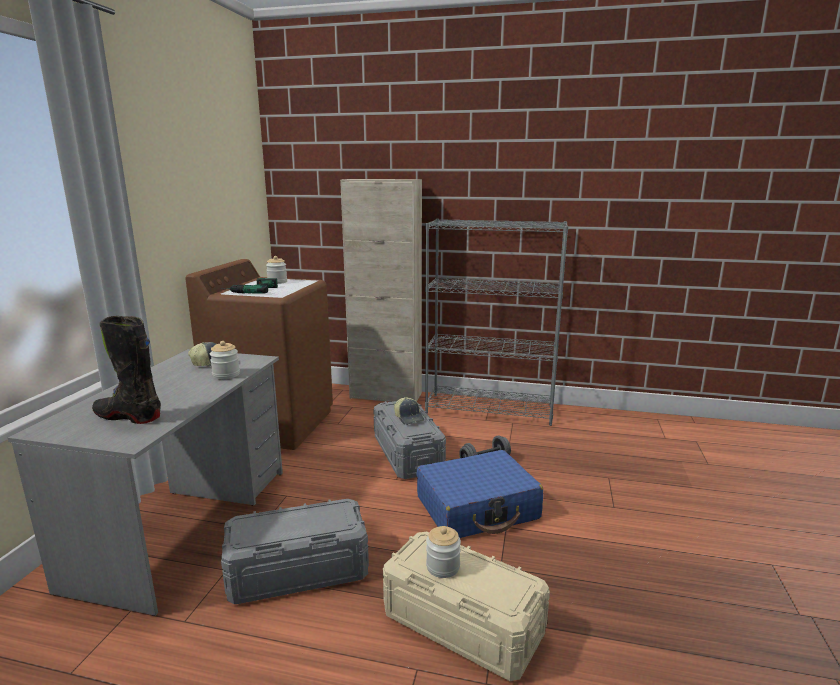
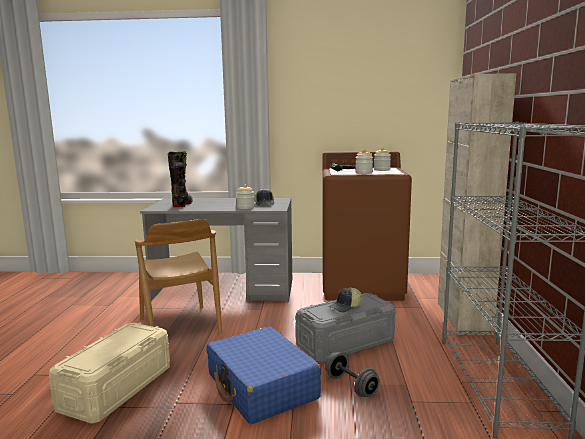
camera: 80 degrees right, 5 degrees down
grey storage box [221,499,369,604] -> brown chair [135,219,222,335]
jar [426,526,461,578] -> jar moved to [355,149,373,174]

